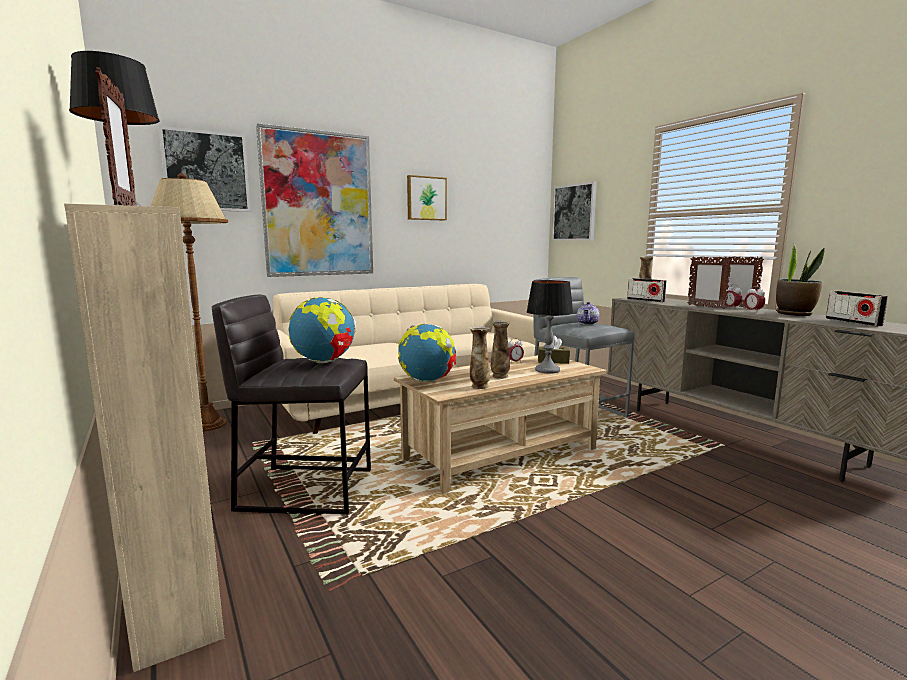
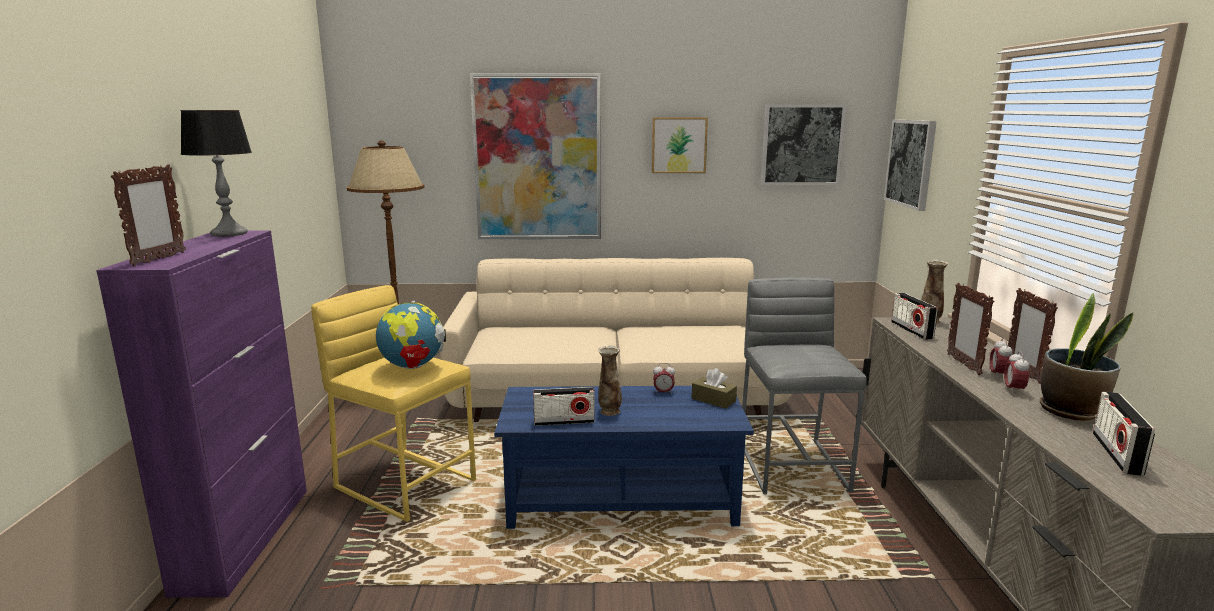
camera: 30 degrees right, 5 degrees up
beige cabinet [64,204,224,672] -> purple cabinet [96,230,307,598]
picture [158,126,251,212] -> picture moved to [761,104,846,185]
grey stool [212,295,371,515] -> yellow stool [311,285,476,522]
beige coffee table [394,355,606,494] -> blue coffee table [494,386,754,529]
globe [398,324,456,383] -> none
vase [470,326,490,389] -> radio [533,387,595,426]
table lamp [526,280,573,374] -> none
teapot [577,302,600,325] -> none

